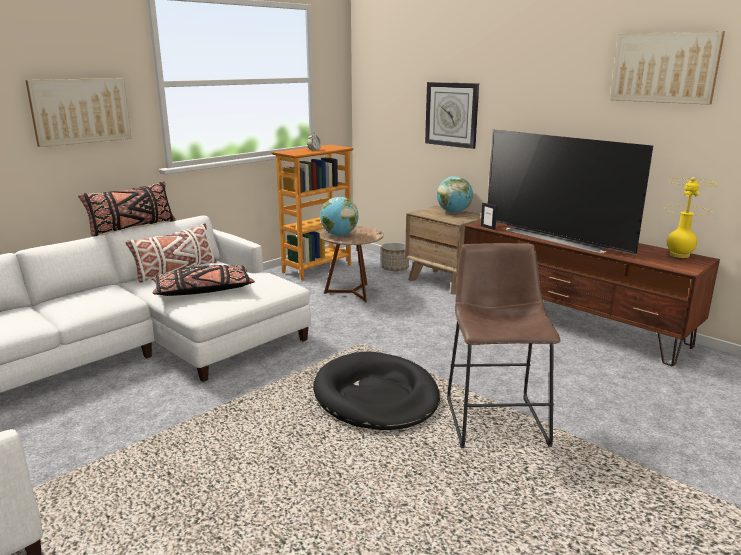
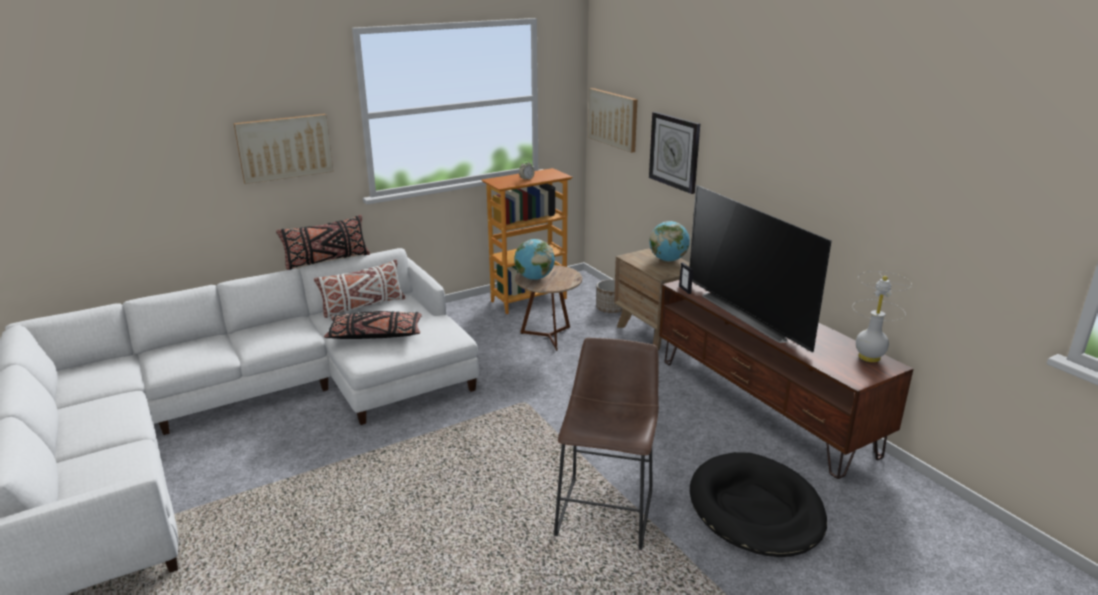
camera: 15 degrees right, 5 degrees up
black dog bed [313,351,440,430] -> black dog bed moved to [690,452,827,557]
picture [610,31,725,105] -> picture moved to [588,88,637,153]
yellow table lamp [664,177,718,258] -> white table lamp [853,271,912,362]

